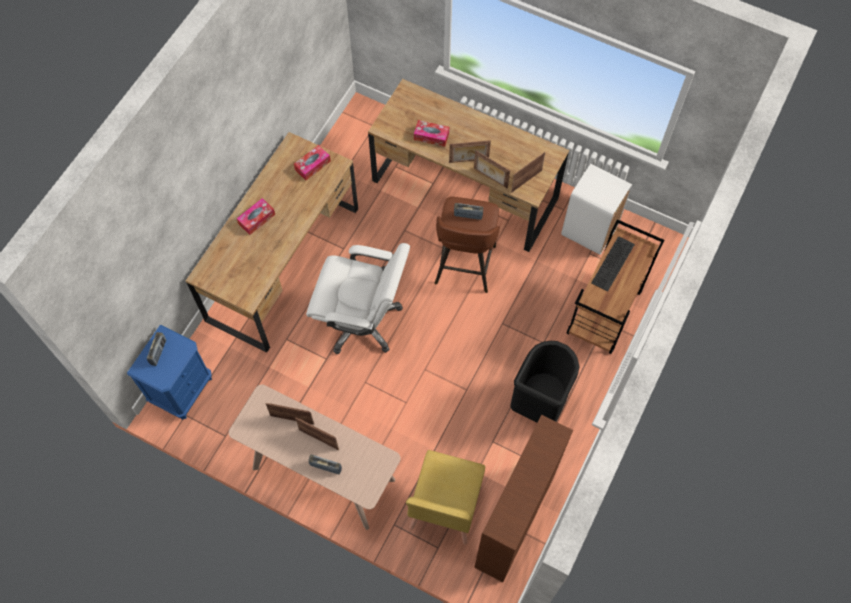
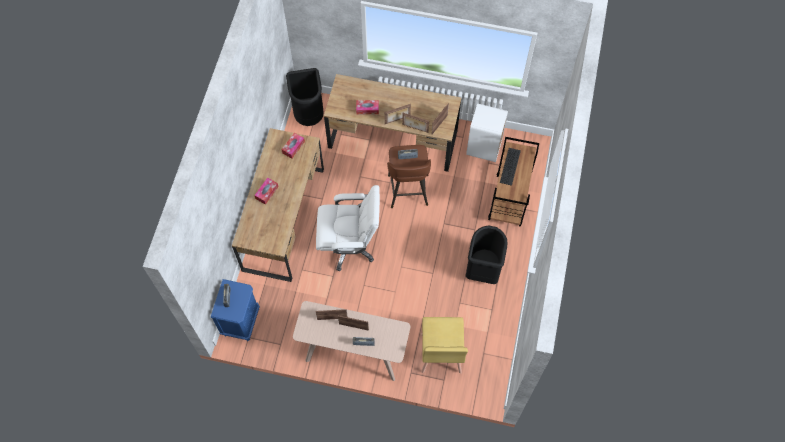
camera: 15 degrees left, 0 degrees up
brown bookcase [474,415,573,582] -> none
none -> black trash can [286,68,323,126]

